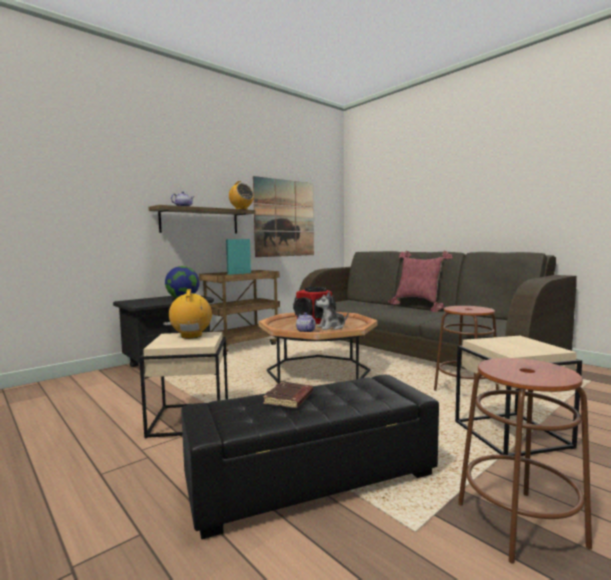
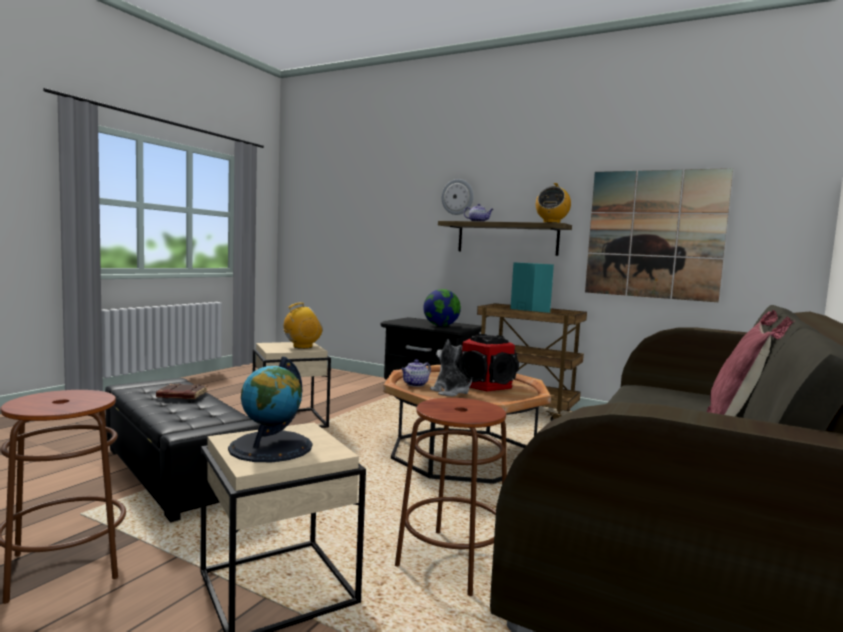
camera: 70 degrees right, 0 degrees up
none -> globe [228,357,312,462]
none -> wall clock [441,179,474,215]

